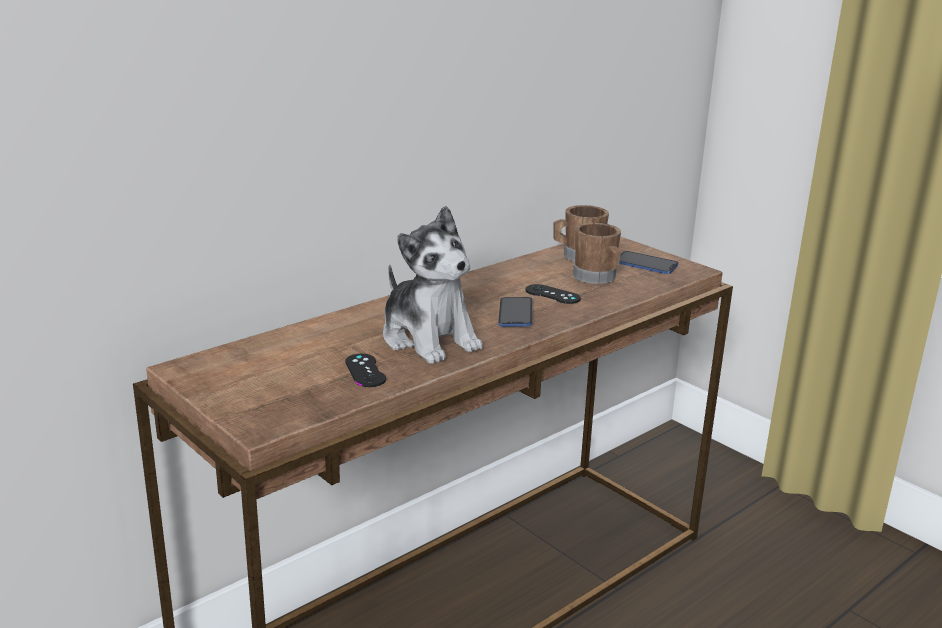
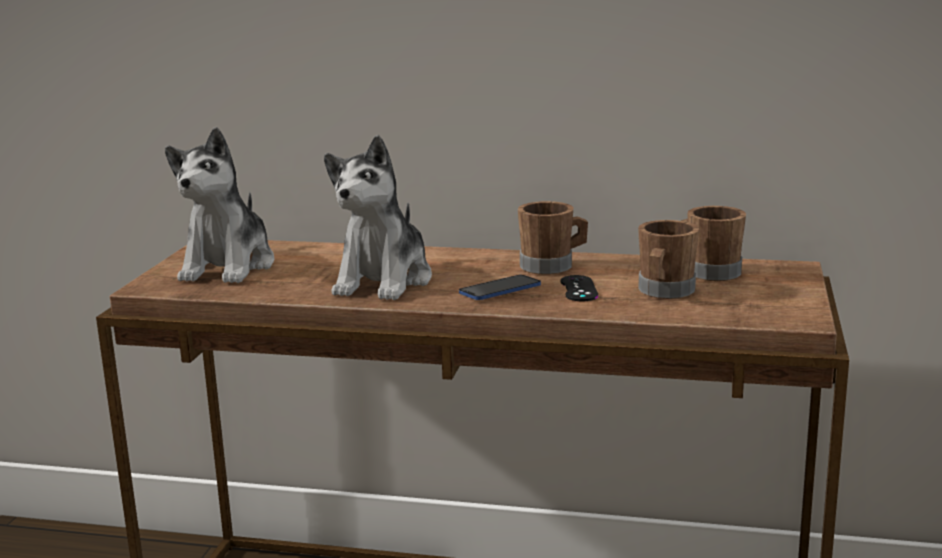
camera: 55 degrees right, 5 degrees down
black game controller [345,354,386,387] -> none
phone [619,251,678,274] -> none
none -> plush toy [165,127,275,283]
none -> brown mug [518,201,588,275]

